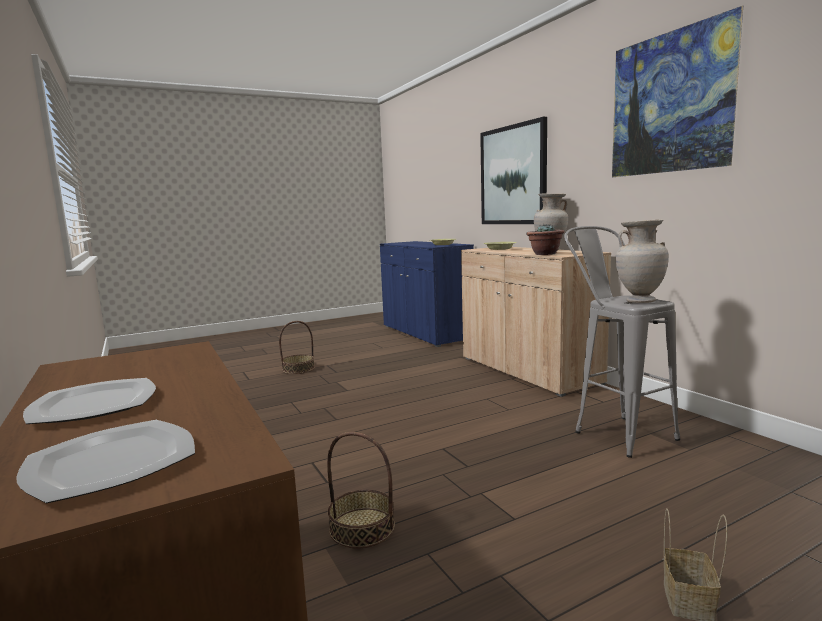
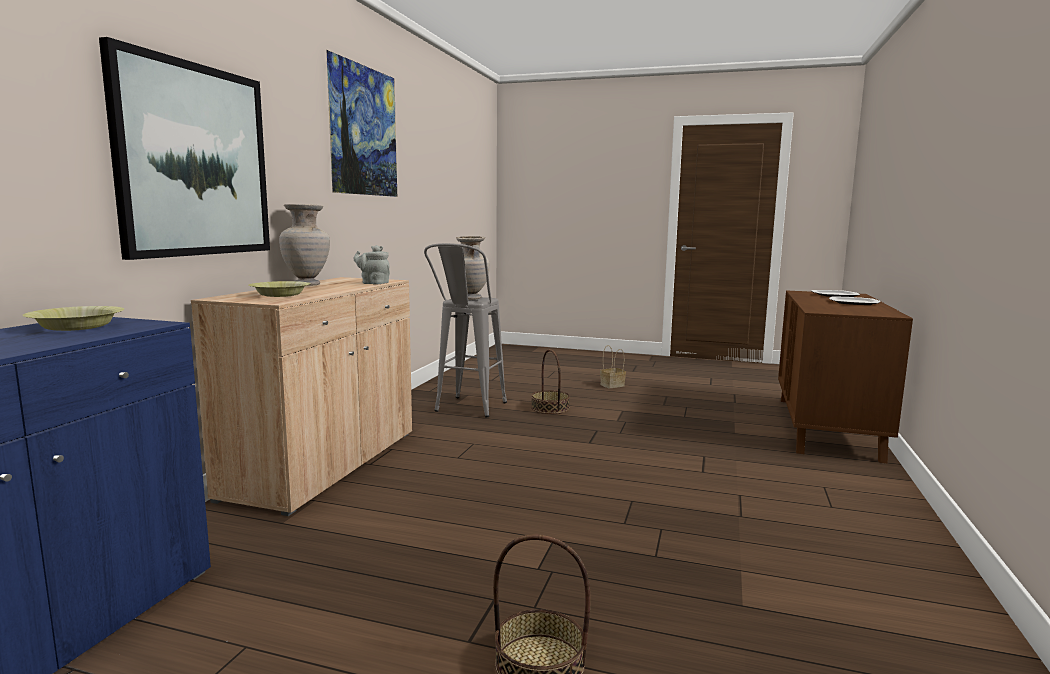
camera: 135 degrees left, 0 degrees up
basket [327,432,395,548] -> basket moved to [531,349,570,414]
potted plant [526,224,565,255] -> grey teapot [353,245,390,285]

